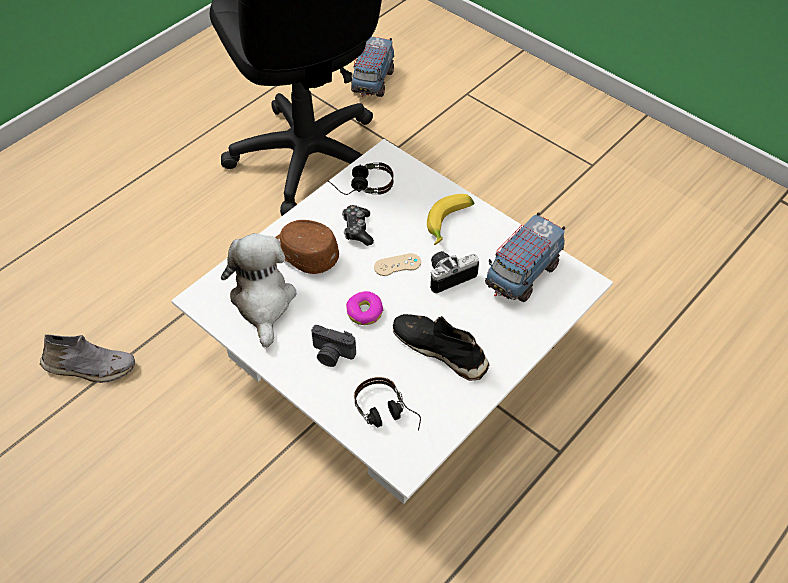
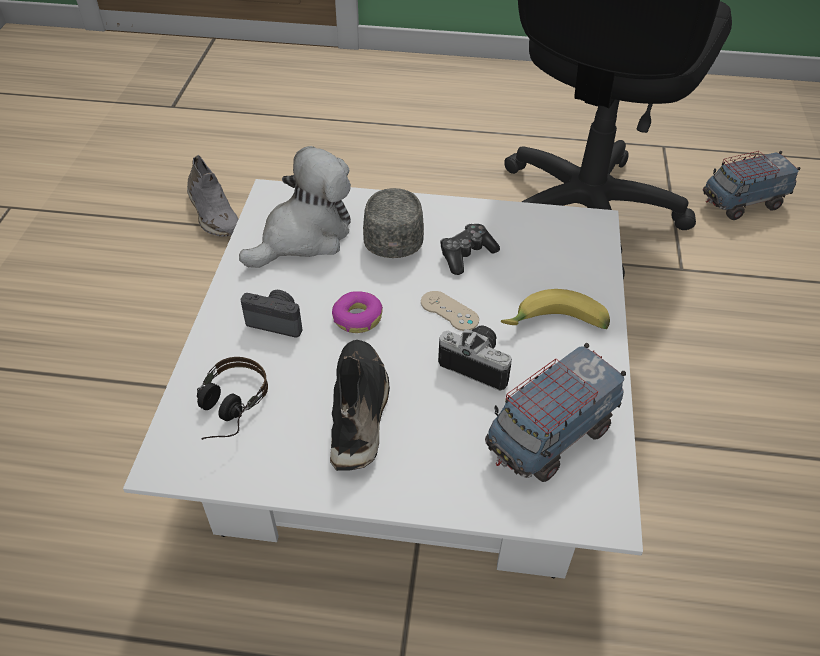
camera: 55 degrees right, 5 degrees down
brown cap [275,220,339,274] -> grey cap [363,188,424,258]
camera [311,325,356,367] -> camera turned 120 degrees clockwise [240,290,302,337]
headphones [328,162,393,195] -> none
toy truck [485,212,565,302] -> toy truck turned 45 degrees counterclockwise [485,343,626,482]

